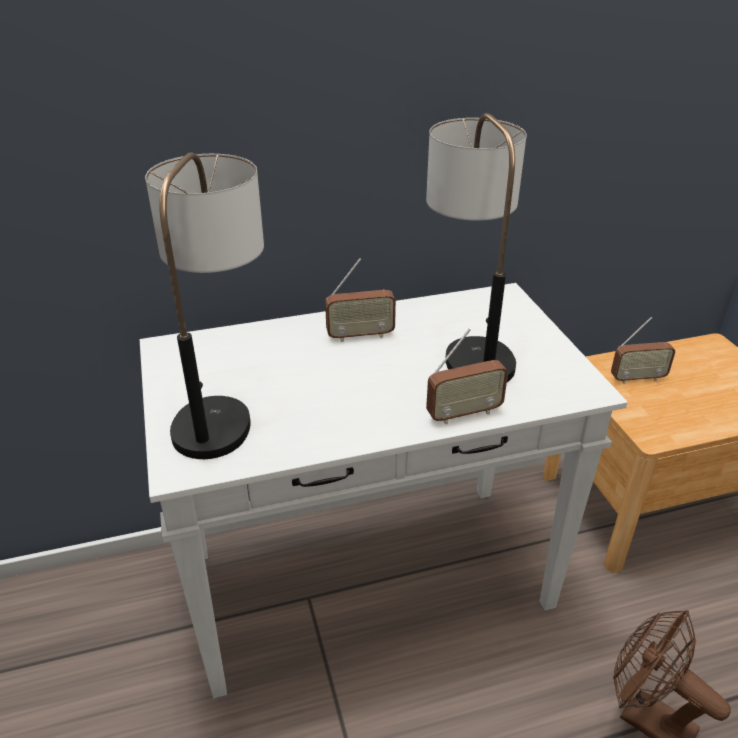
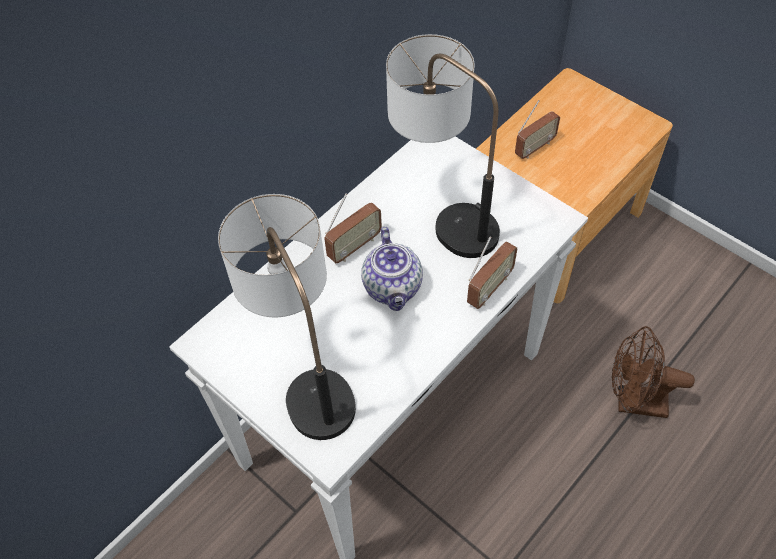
camera: 30 degrees left, 20 degrees up
none -> teapot [361,227,423,311]

